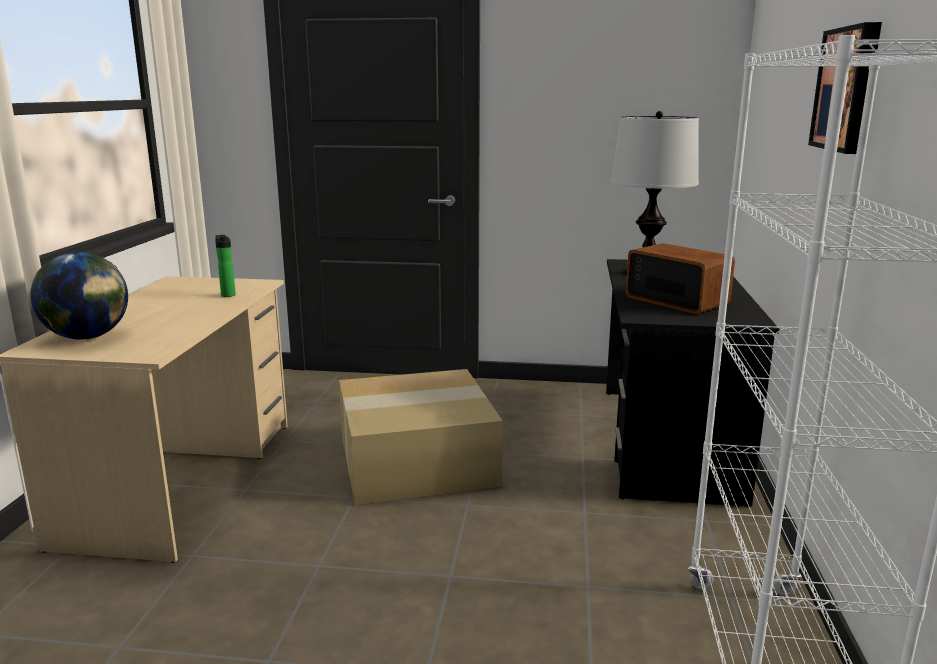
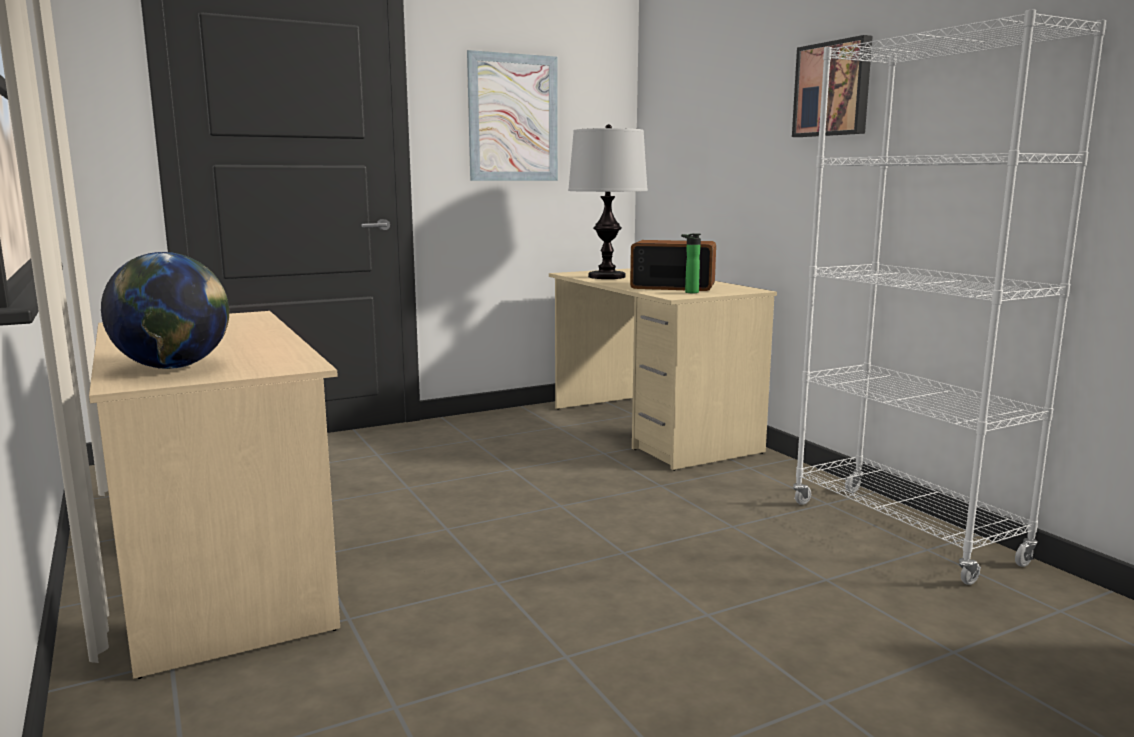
camera: 35 degrees left, 5 degrees down
bottle [215,235,236,297] -> bottle moved to [681,233,701,293]
cardboard box [339,369,503,505] -> none
black desk [606,259,779,507] -> beige desk [549,268,777,471]
none -> picture [467,50,558,181]

